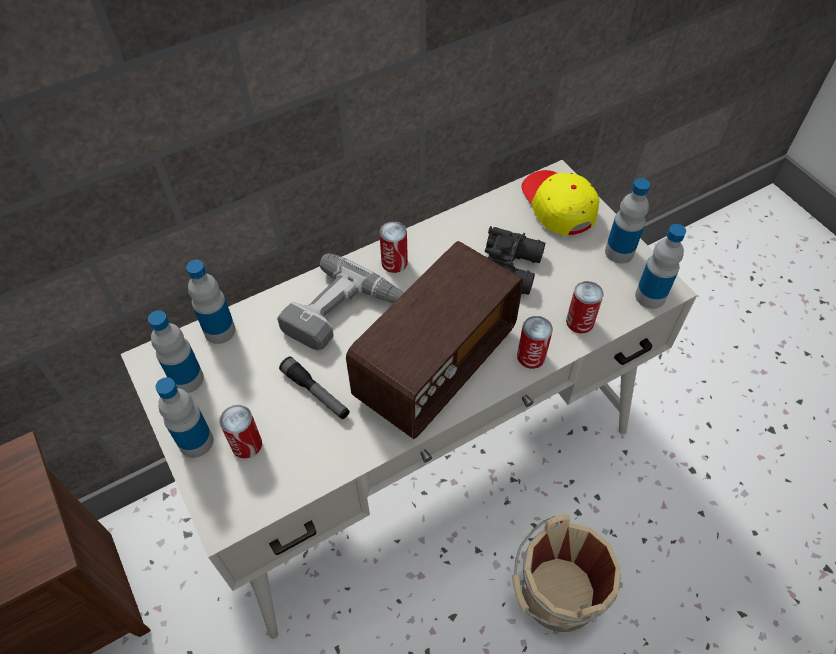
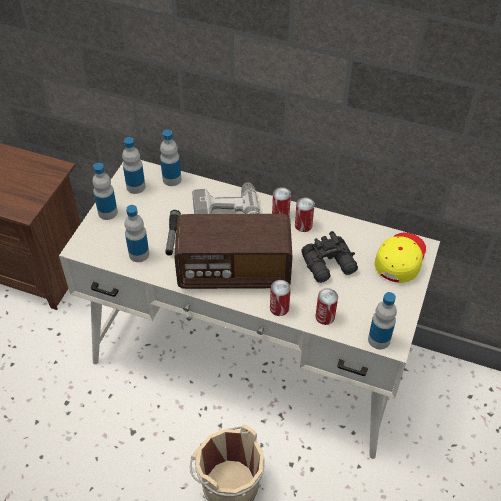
camera: 50 degrees right, 5 degrees down
can [220,405,262,459] -> can moved to [295,197,315,232]
bottle [605,178,650,264] -> bottle moved to [124,205,149,262]

